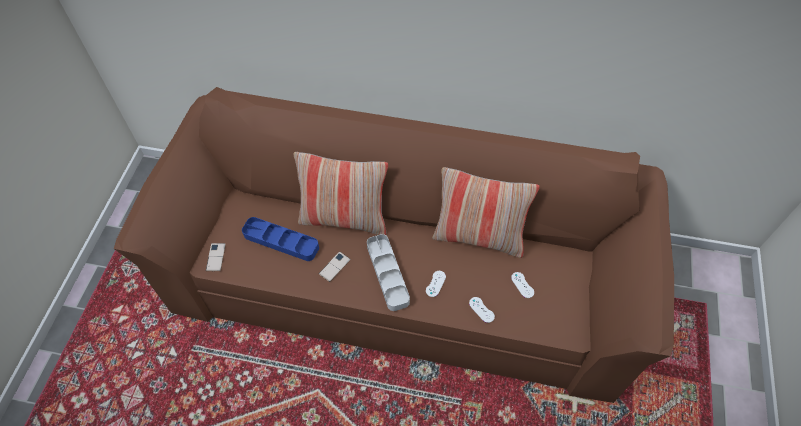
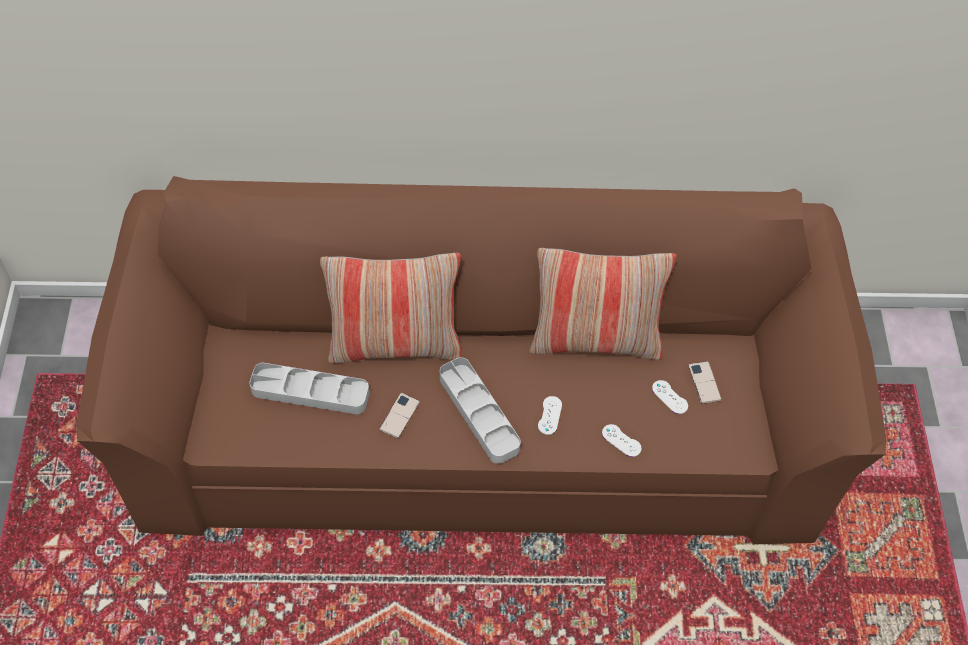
camera: 15 degrees left, 0 degrees up
phone [206,243,226,271] -> phone moved to [688,361,721,404]
blue tray [242,217,319,261] -> grey tray [249,363,369,414]

